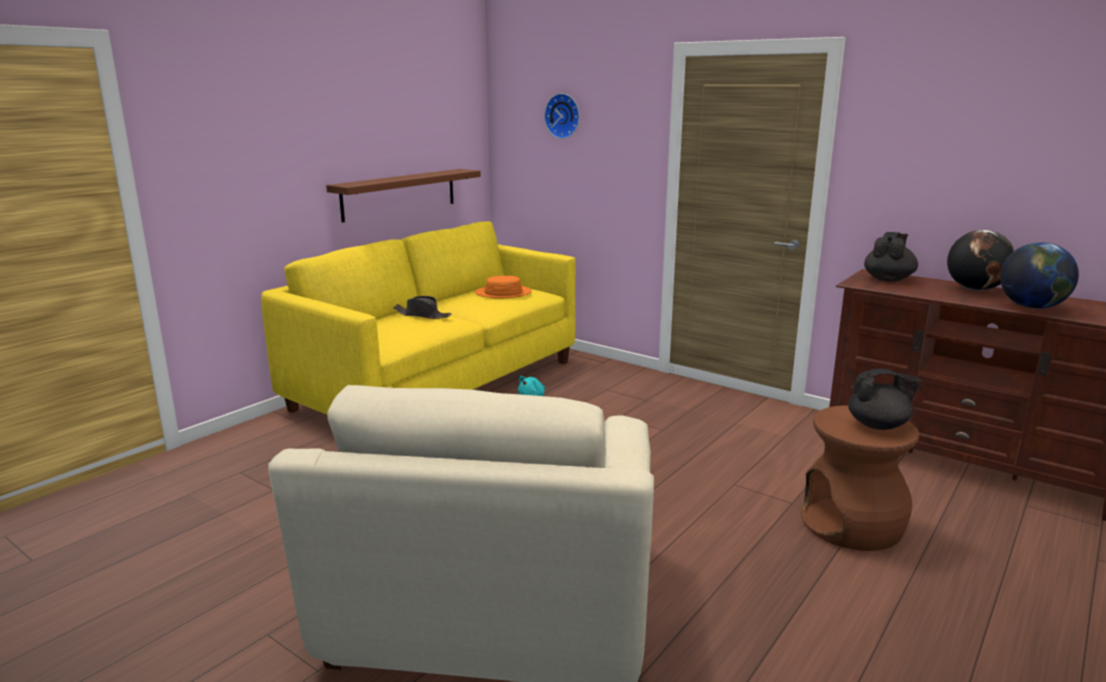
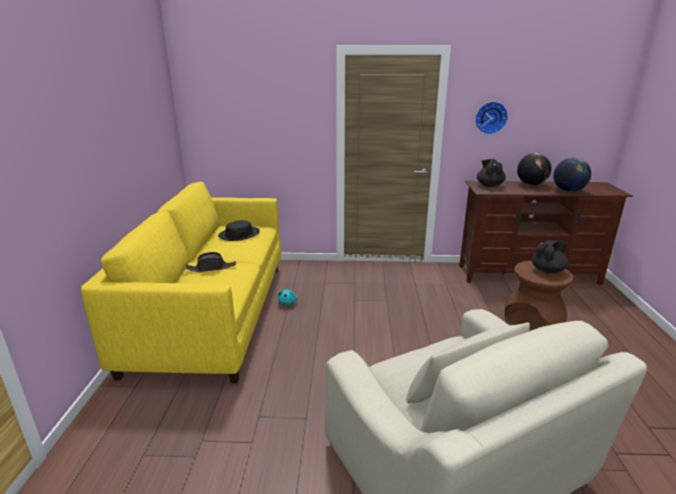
camera: 35 degrees left, 5 degrees up
brown shelf [326,169,481,222] -> none
orange hat [475,276,532,299] -> black hat [218,220,260,241]
wall clock [544,93,580,139] -> wall clock moved to [475,102,508,135]

